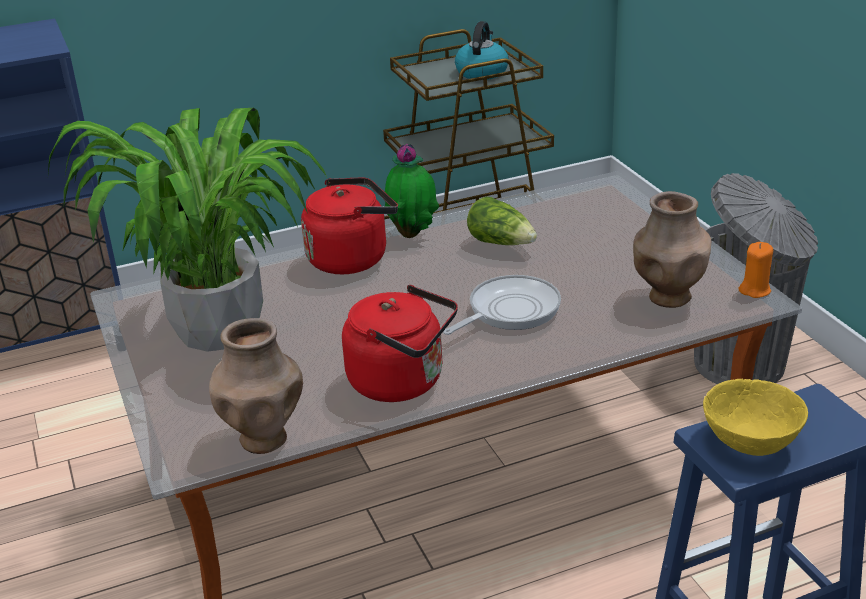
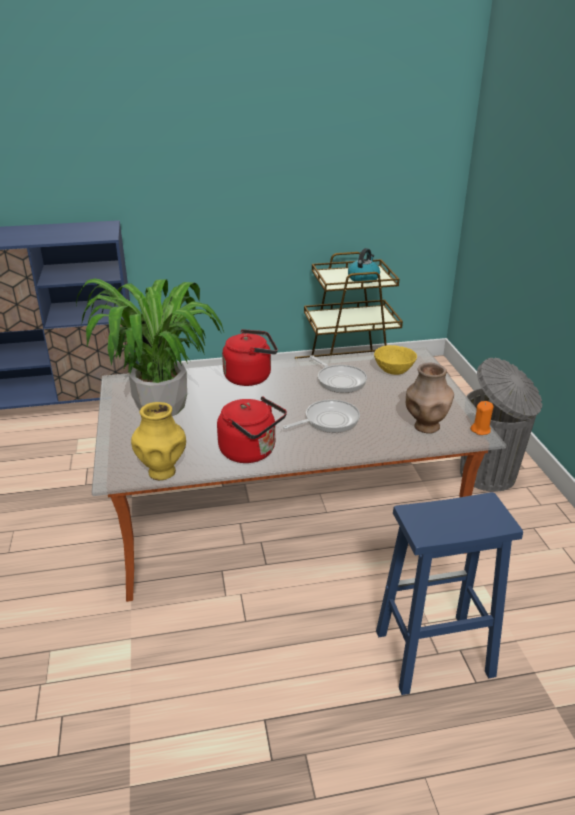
camera: 10 degrees right, 0 degrees up
brown vase [209,318,303,454] -> yellow vase [131,402,186,480]
potted plant [385,144,439,238] -> none
lettuce [467,196,537,245] -> frying pan [310,355,367,393]
yellow bowl [703,379,808,456] -> yellow bowl moved to [374,345,417,375]

